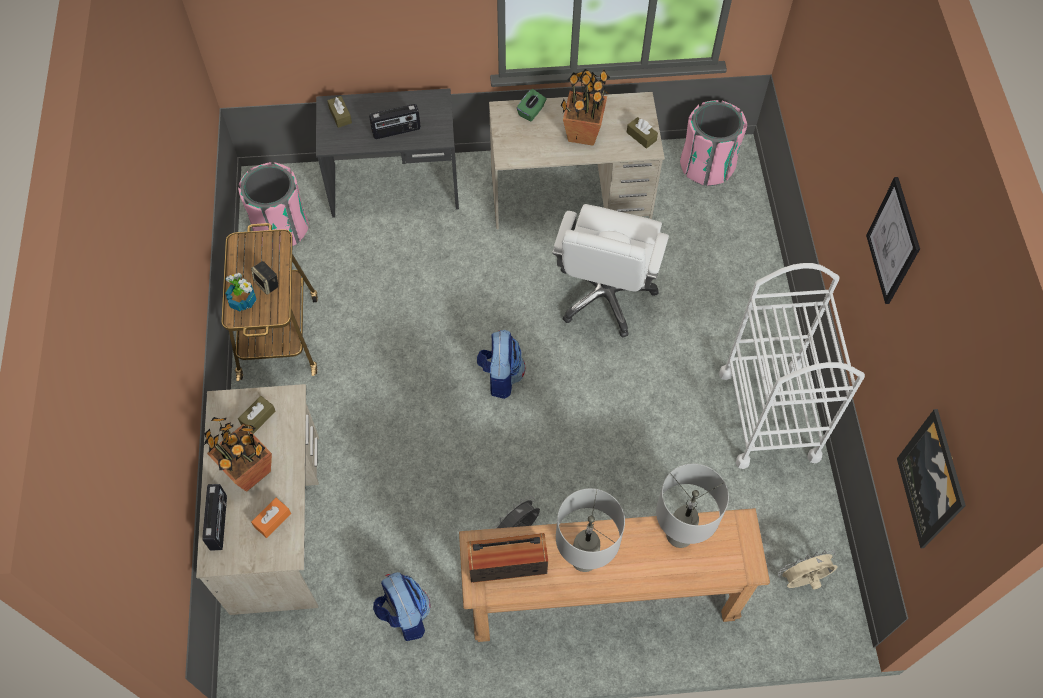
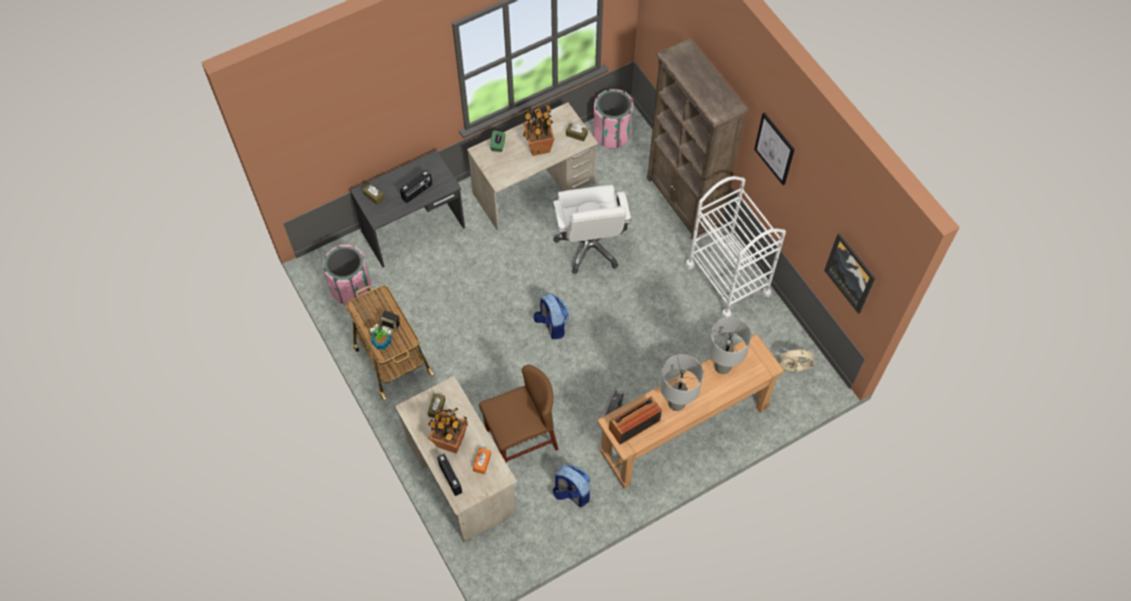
camera: 25 degrees left, 0 degrees up
beige fan [778,550,838,590] -> beige fan turned 45 degrees clockwise [778,347,817,372]
none -> brown chair [479,365,558,464]
none -> brown bookcase [647,38,748,239]

